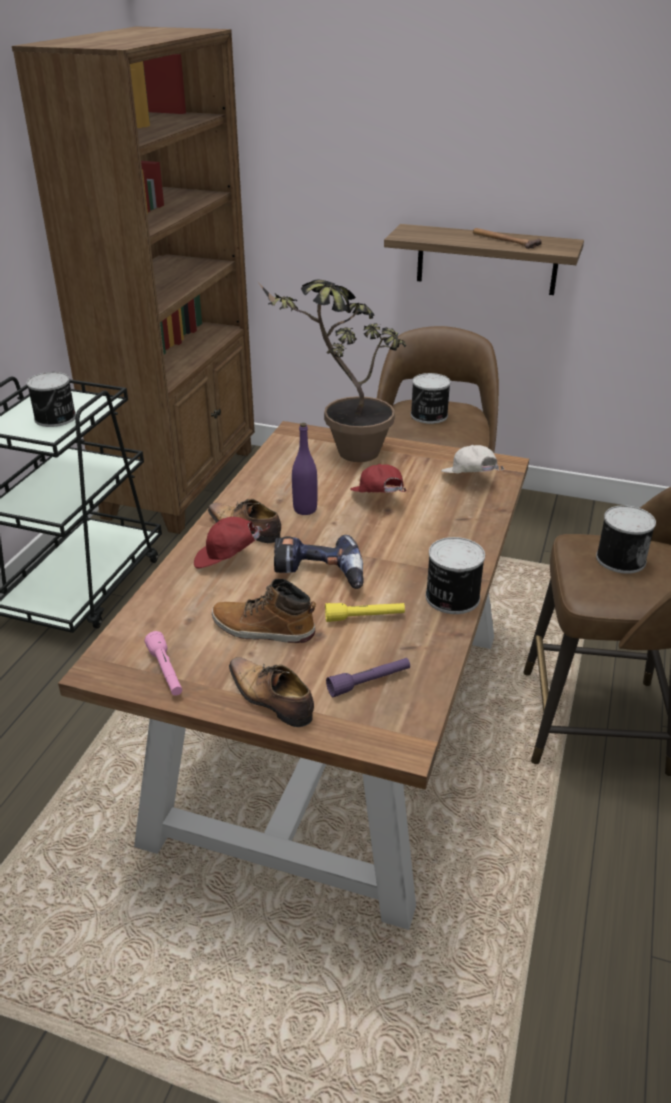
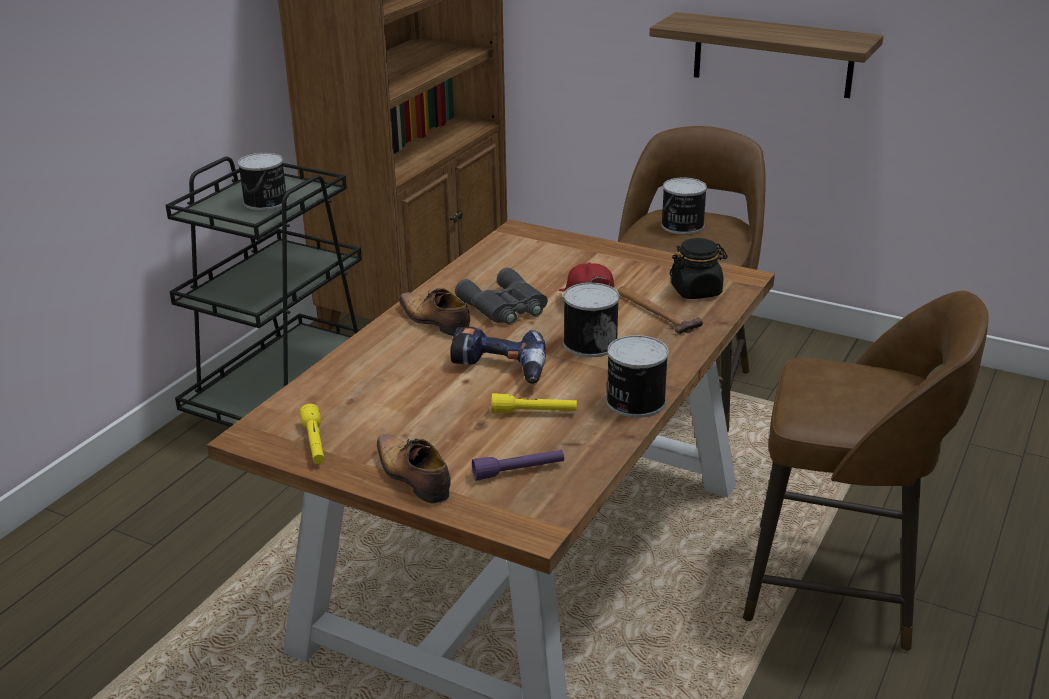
camera: 10 degrees right, 5 degrees down
pink flashlight [145,631,182,696] -> yellow flashlight [299,404,325,464]
red cap [194,517,270,568] -> none
boot [212,579,316,643] -> none
potted plant [258,280,406,462] -> none
purple bottle [292,423,317,515] -> grey binoculars [455,267,548,325]
white cap [441,445,504,473] -> black jar [670,238,728,299]
hammer [473,228,542,249] -> hammer moved to [617,286,703,334]
can [596,505,656,574] -> can moved to [563,283,619,357]

